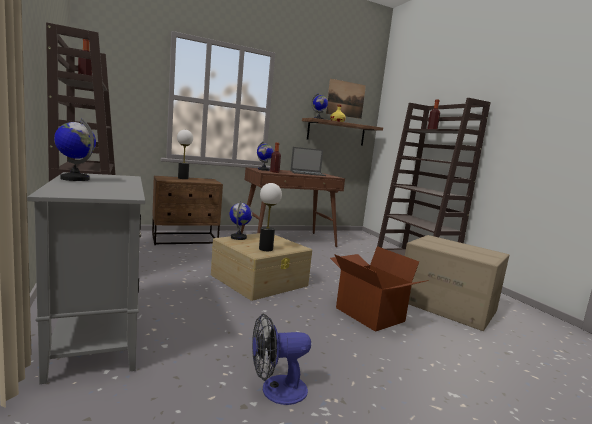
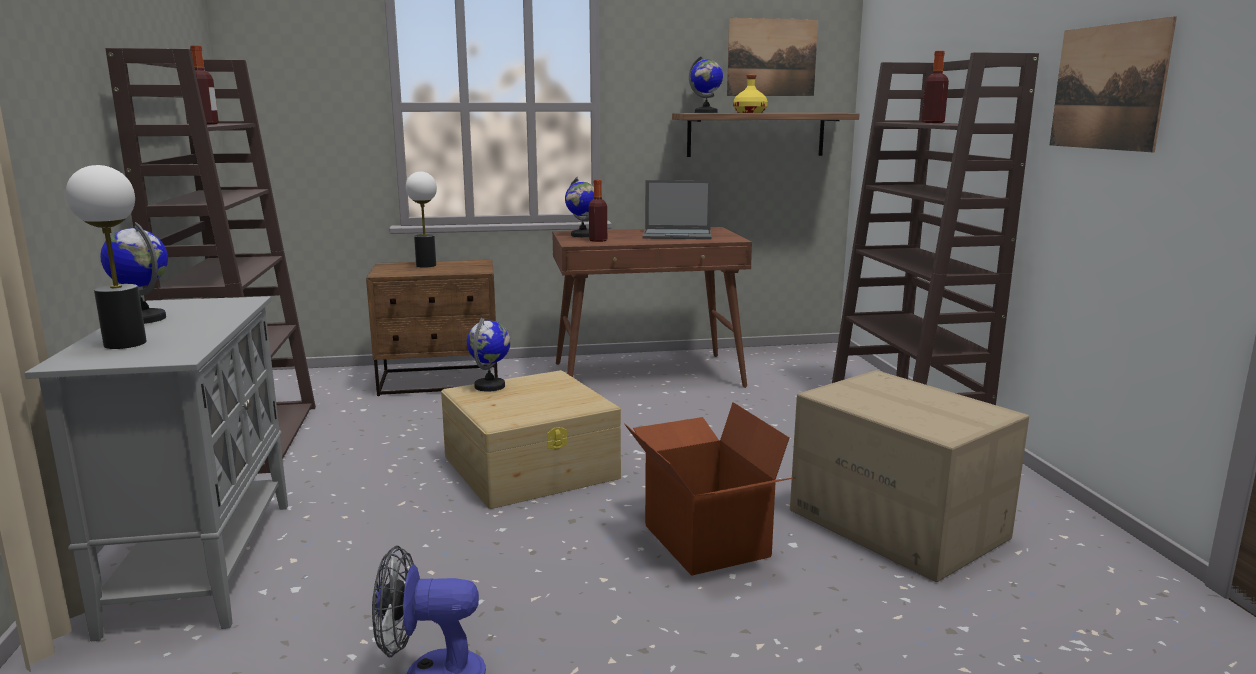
camera: 15 degrees right, 5 degrees up
table lamp [259,183,282,251] -> table lamp moved to [66,165,147,349]
none -> picture [1050,16,1177,152]

